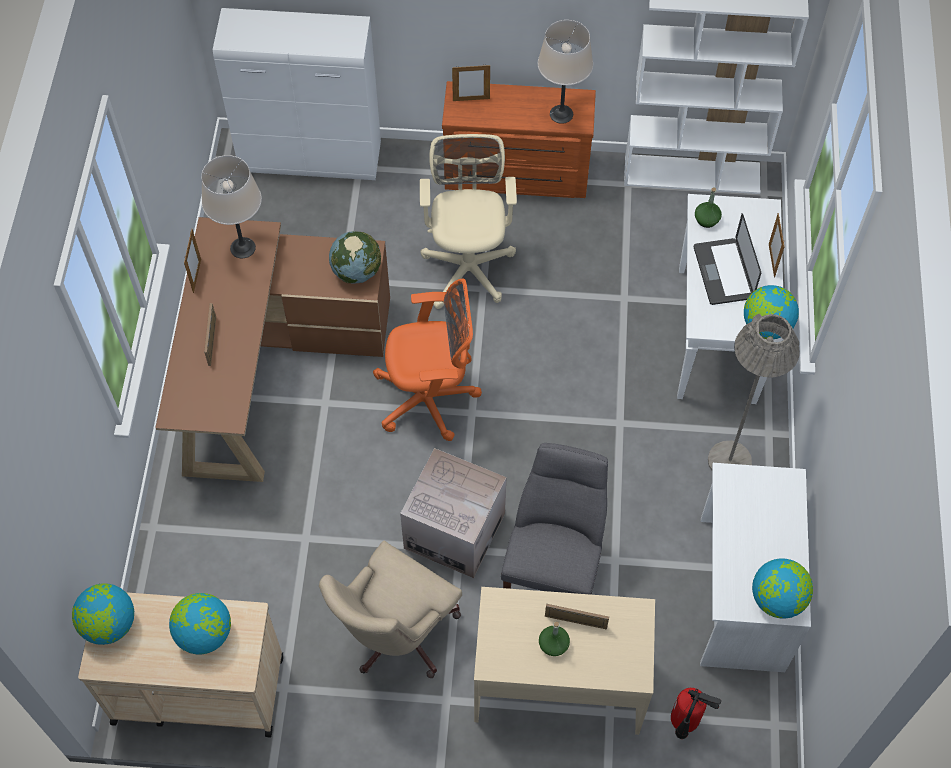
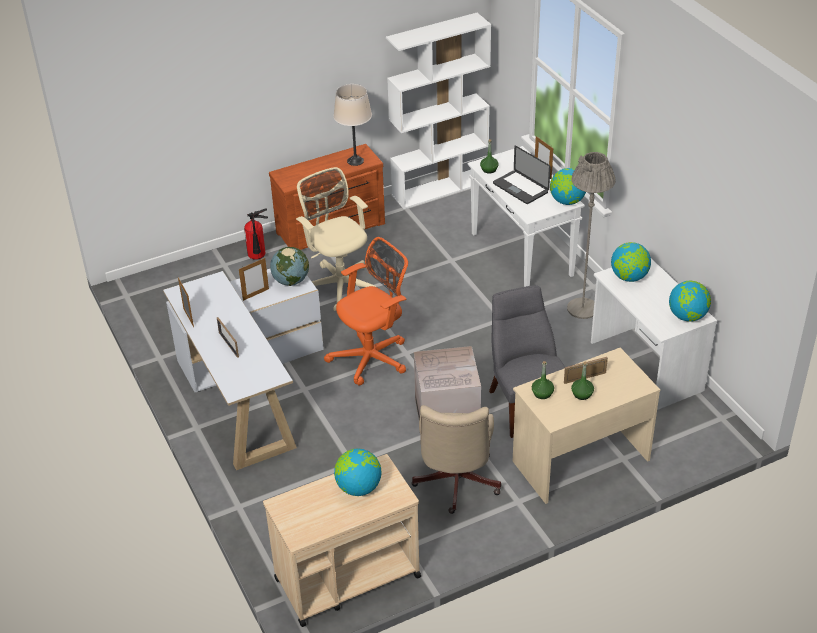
camera: 30 degrees left, 20 degrees down
globe [72,583,134,645] -> globe moved to [611,242,651,282]
brown desk [155,217,390,482] -> white desk [163,269,324,470]
beige table lamp [201,155,262,258] -> none
white cabinet [213,8,381,180] -> none
picture frame [452,64,490,101] -> picture frame moved to [239,258,269,301]
fire extinguisher [671,688,721,739] -> fire extinguisher moved to [244,209,268,260]
none -> green bottle [532,361,554,399]

